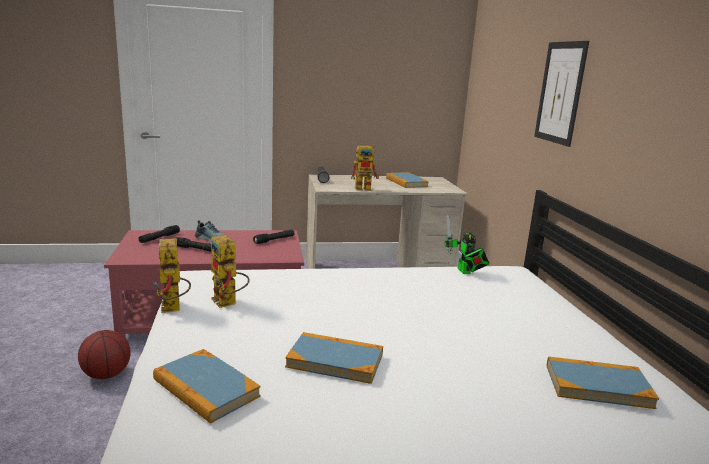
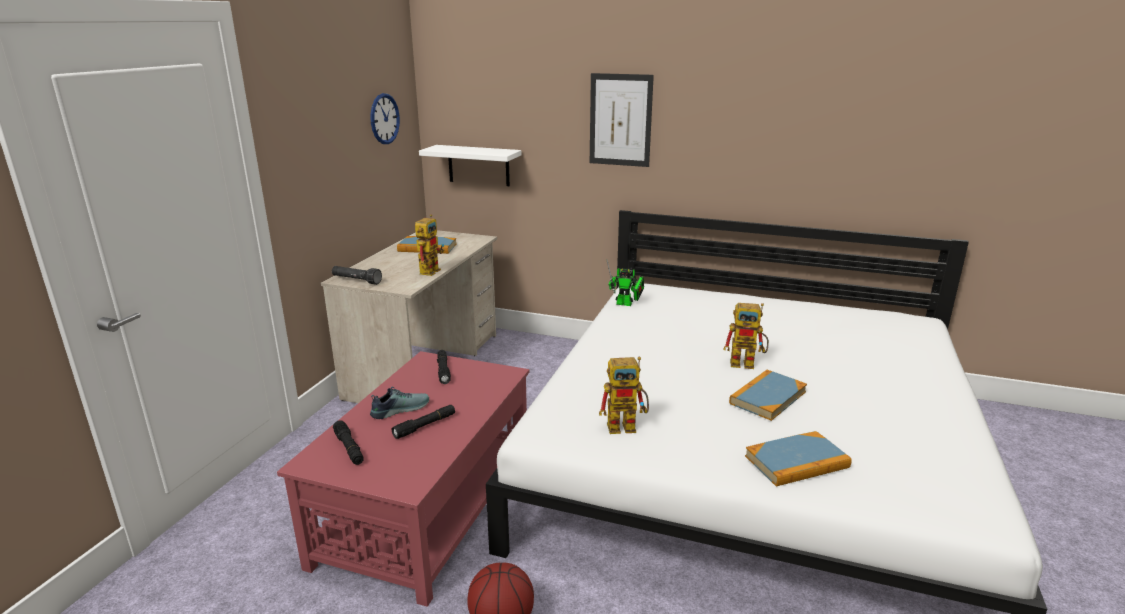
camera: 60 degrees left, 5 degrees up
toy robot [153,238,191,313] -> toy robot moved to [723,303,769,369]
book [547,356,659,409] -> none
none -> wall clock [371,93,400,144]
none -> white shelf [419,145,522,186]

